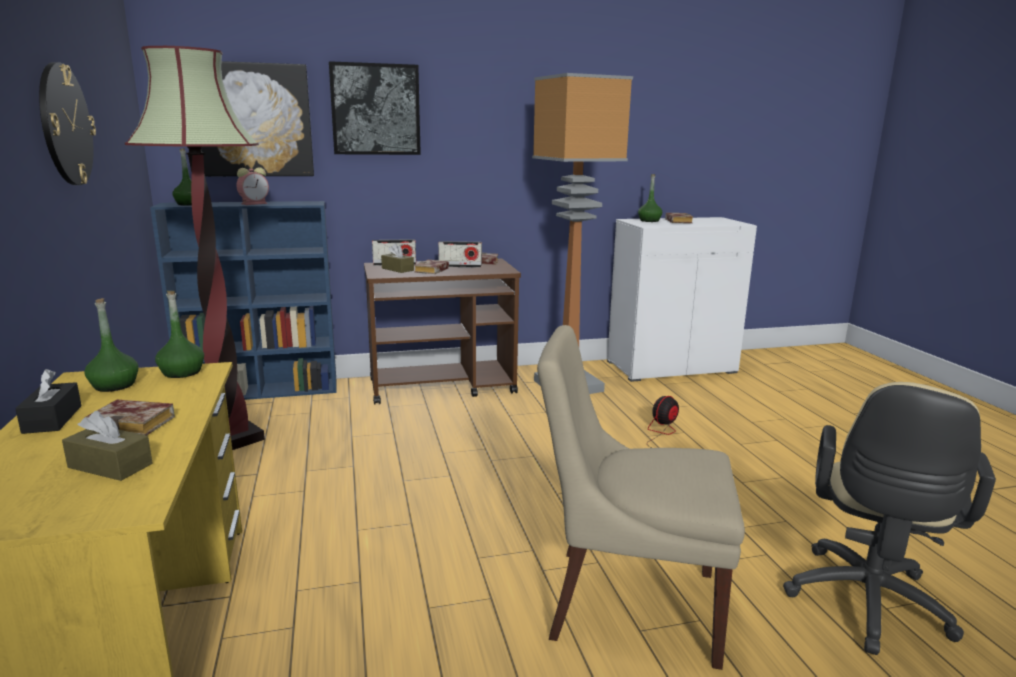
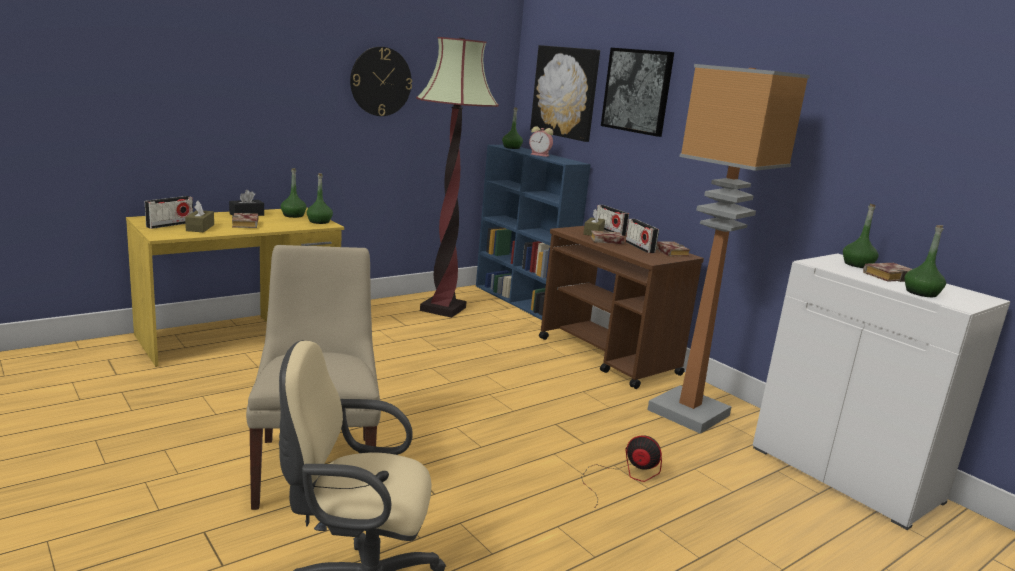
camera: 65 degrees right, 0 degrees up
none -> radio [145,196,193,229]
none -> green bottle [904,225,946,297]

